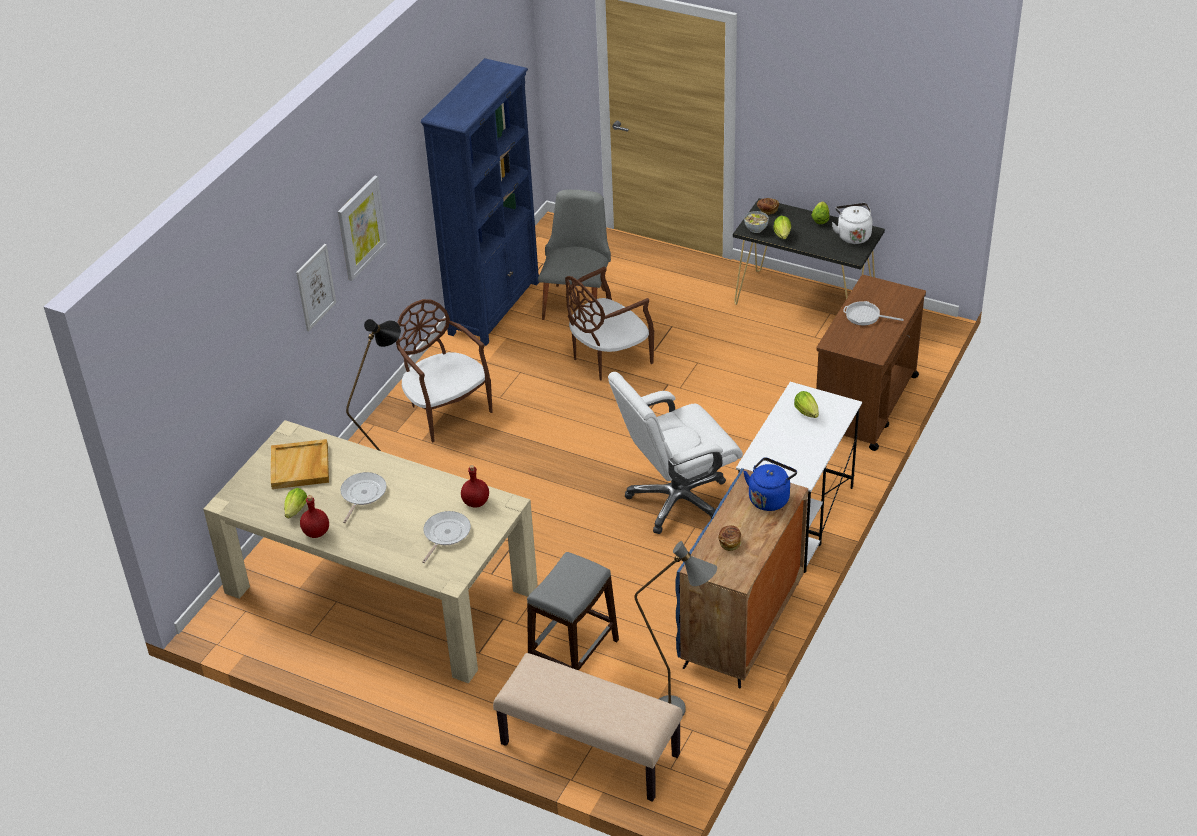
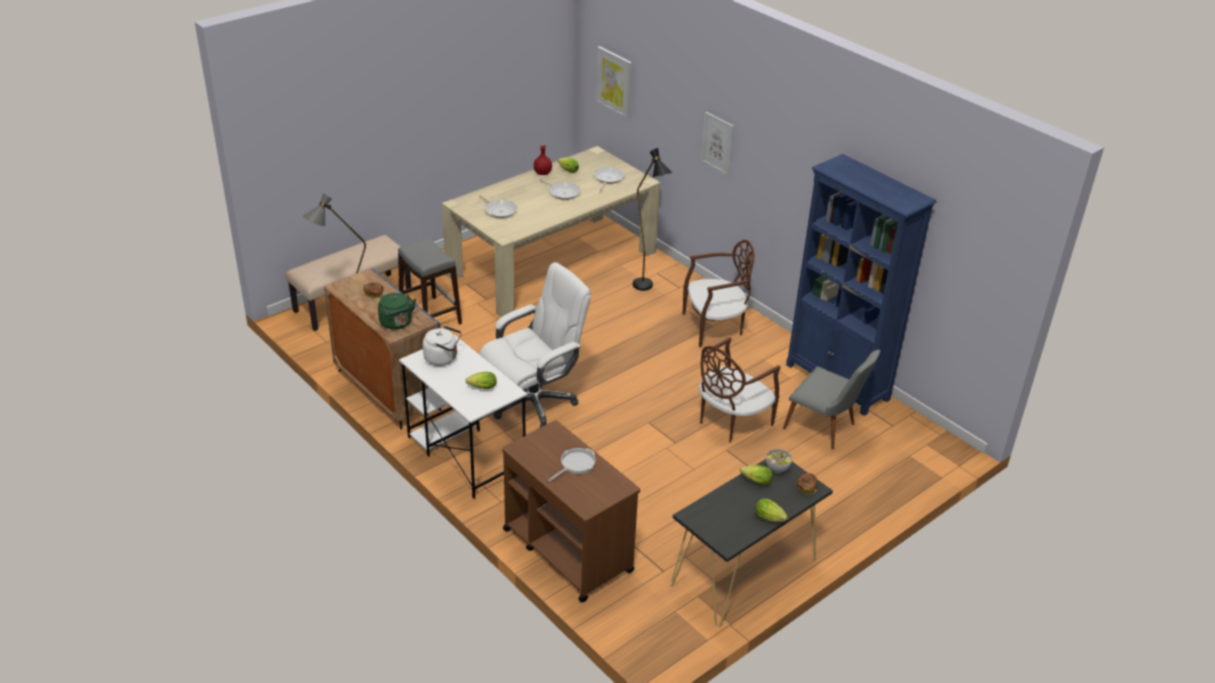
camera: 110 degrees right, 5 degrees down
beige tray [271,439,329,489] -> frying pan [594,167,625,192]
picture [338,176,387,281] -> picture moved to [596,46,632,119]
red bottle [461,465,489,507] -> none
brown chair [565,266,654,380] -> brown chair turned 120 degrees counterclockwise [699,337,780,442]
white office chair [608,372,743,534] -> white office chair turned 60 degrees clockwise [479,262,591,428]
blue kettle [743,457,797,511] -> green kettle [378,293,416,329]
white kettle [832,203,873,244] -> white kettle moved to [423,326,462,366]

